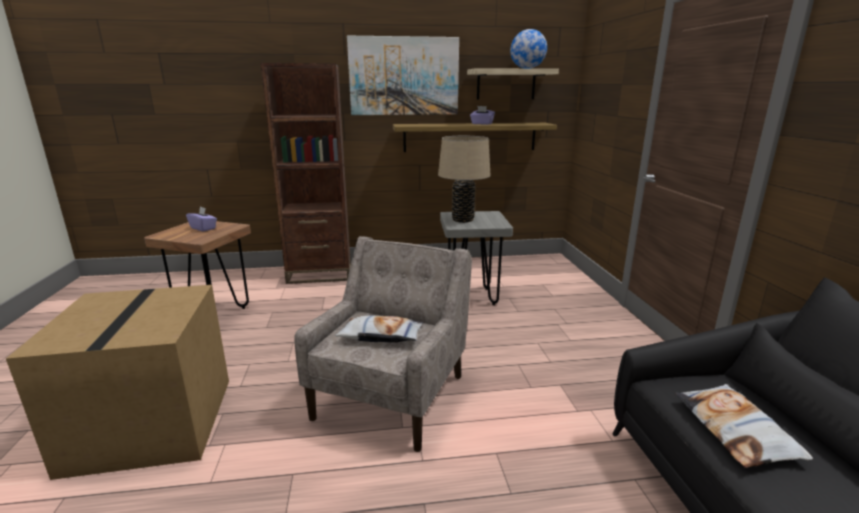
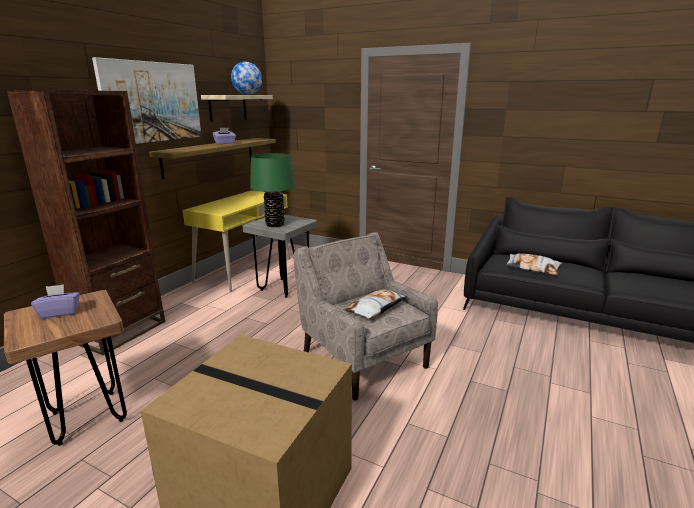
camera: 55 degrees left, 0 degrees up
beige table lamp [438,136,491,223] -> green table lamp [250,153,295,227]
none -> yellow desk [183,190,290,292]

